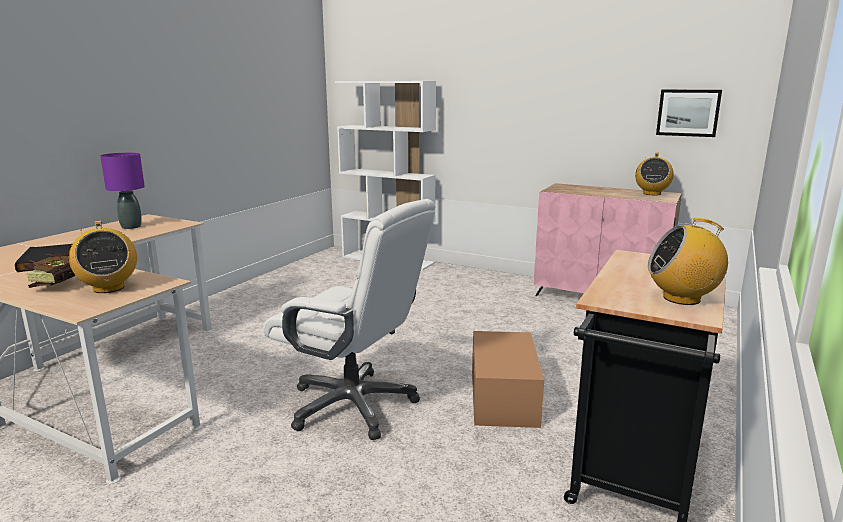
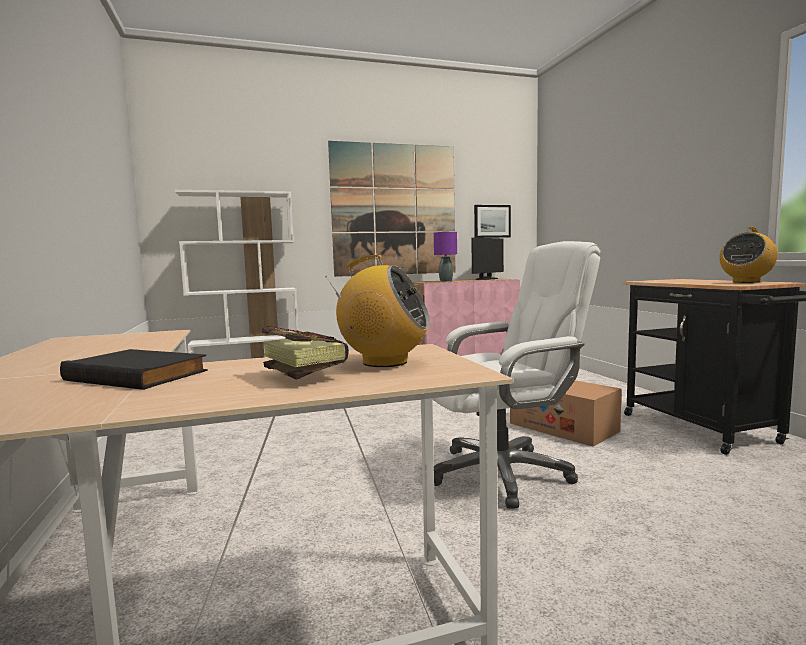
camera: 45 degrees left, 10 degrees down
purple table lamp [100,153,145,229] -> purple table lamp moved to [434,232,457,282]
radio [635,152,674,195] -> monitor [471,238,504,280]
none -> picture [328,141,455,277]

